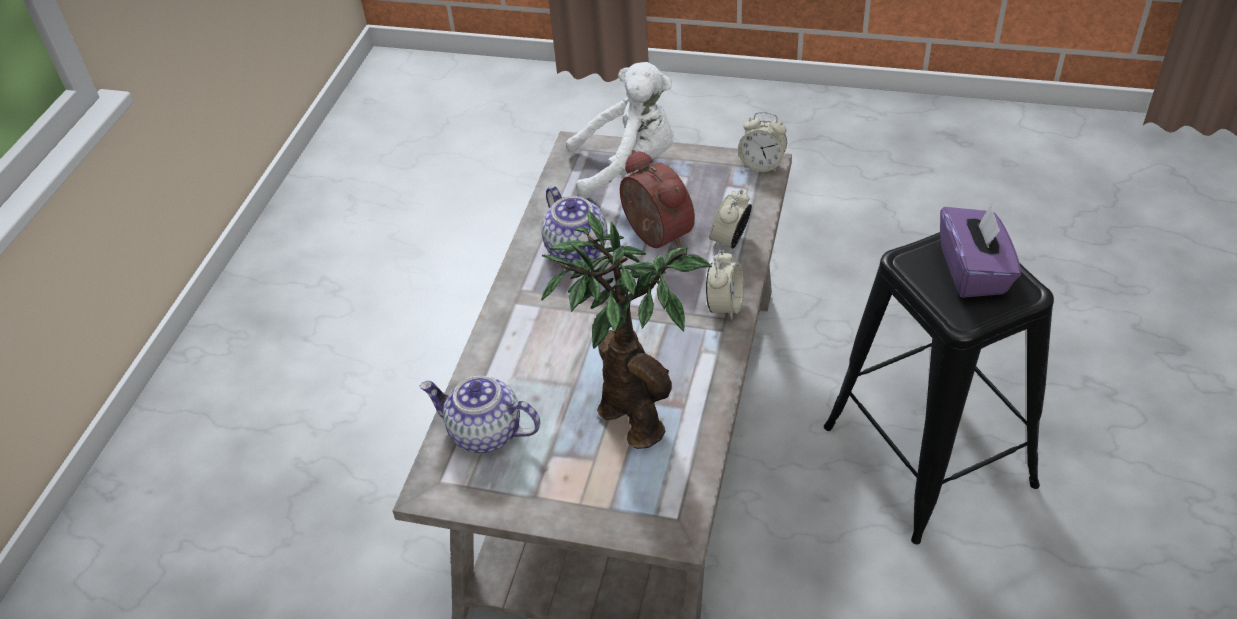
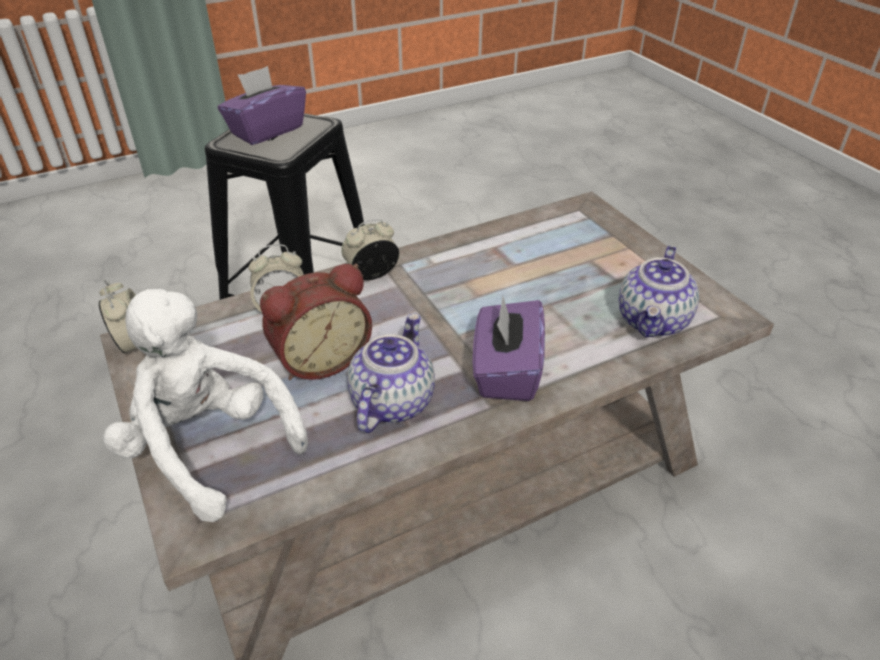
camera: 135 degrees left, 5 degrees down
teapot [420,376,540,453] -> teapot turned 45 degrees clockwise [619,246,699,337]
potted plant [541,210,712,449] -> none
alarm clock [620,150,695,248] -> alarm clock turned 135 degrees counterclockwise [260,264,372,380]
none -> purple tissue box [473,296,545,401]

